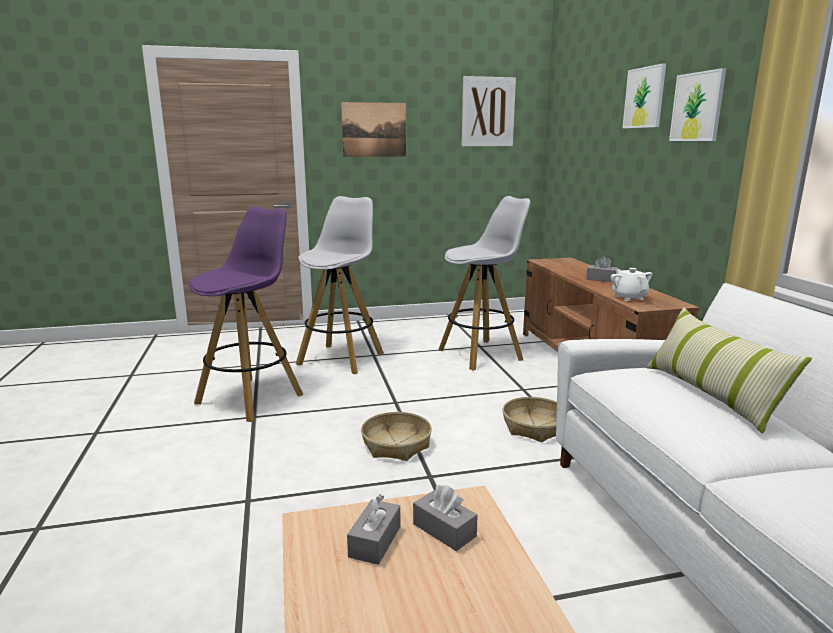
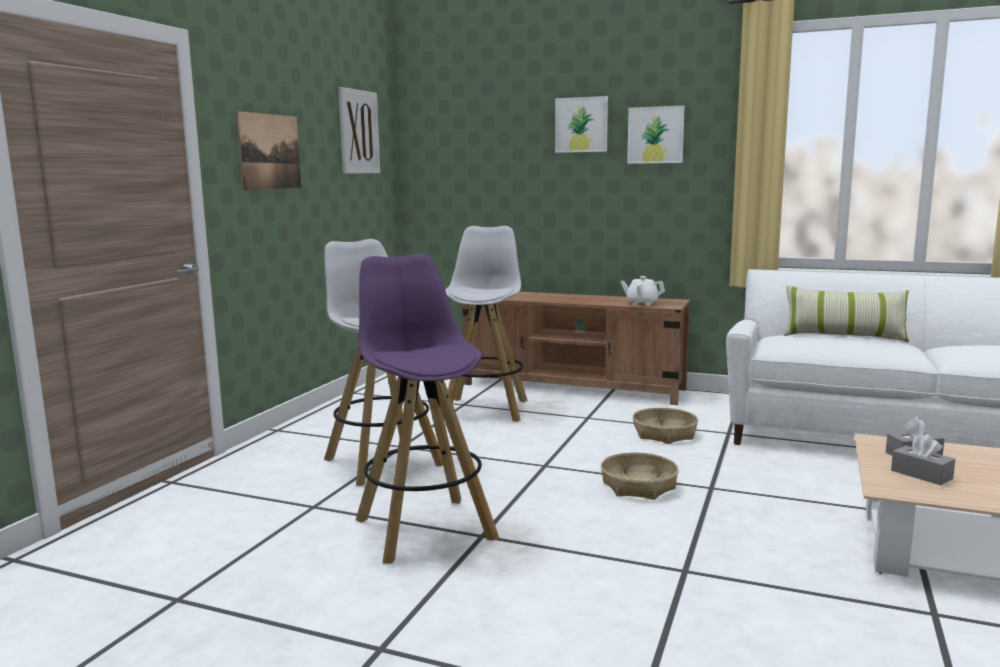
camera: 55 degrees left, 5 degrees down
grey tissue box [586,256,619,282] -> none

